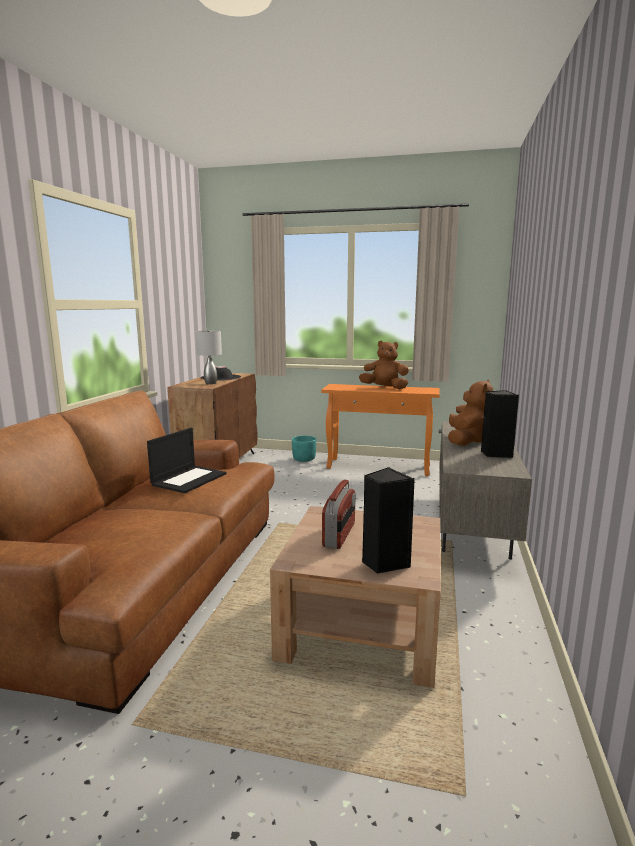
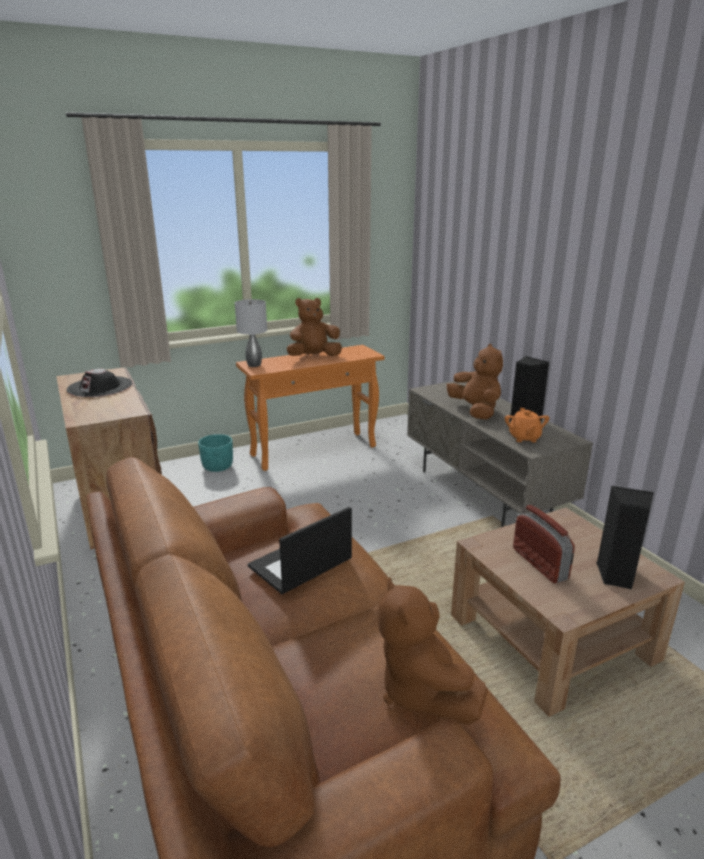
camera: 40 degrees left, 10 degrees up
laptop [147,428,226,493] -> laptop turned 120 degrees counterclockwise [248,507,352,594]
grey table lamp [196,330,222,384] -> grey table lamp moved to [235,299,267,367]
none -> brown plush toy [378,577,487,725]
none -> orange teapot [505,408,549,442]

